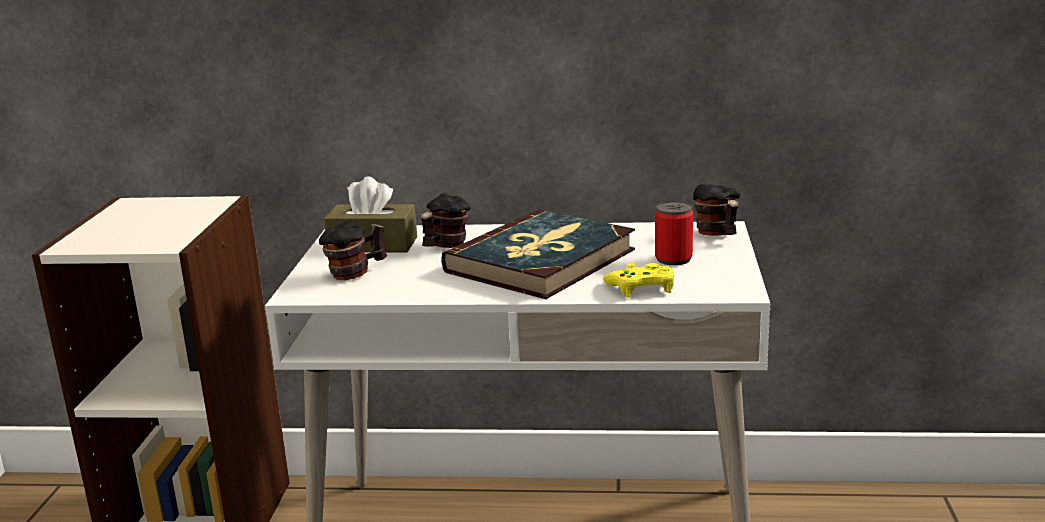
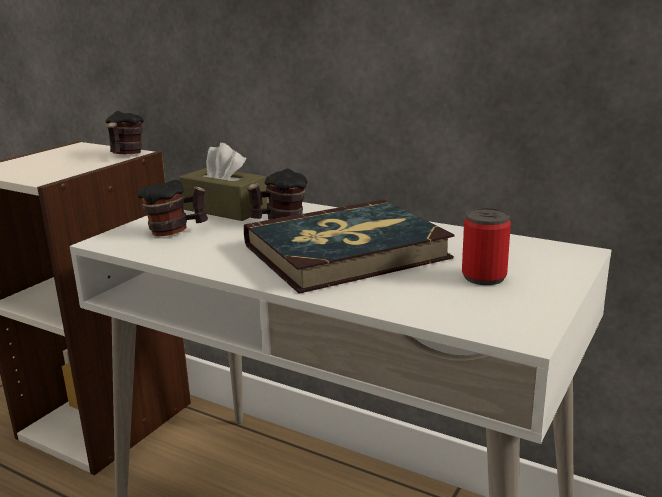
camera: 25 degrees right, 0 degrees up
yellow game controller [603,263,674,297] -> none
mug [693,184,741,236] -> mug moved to [105,111,144,154]

